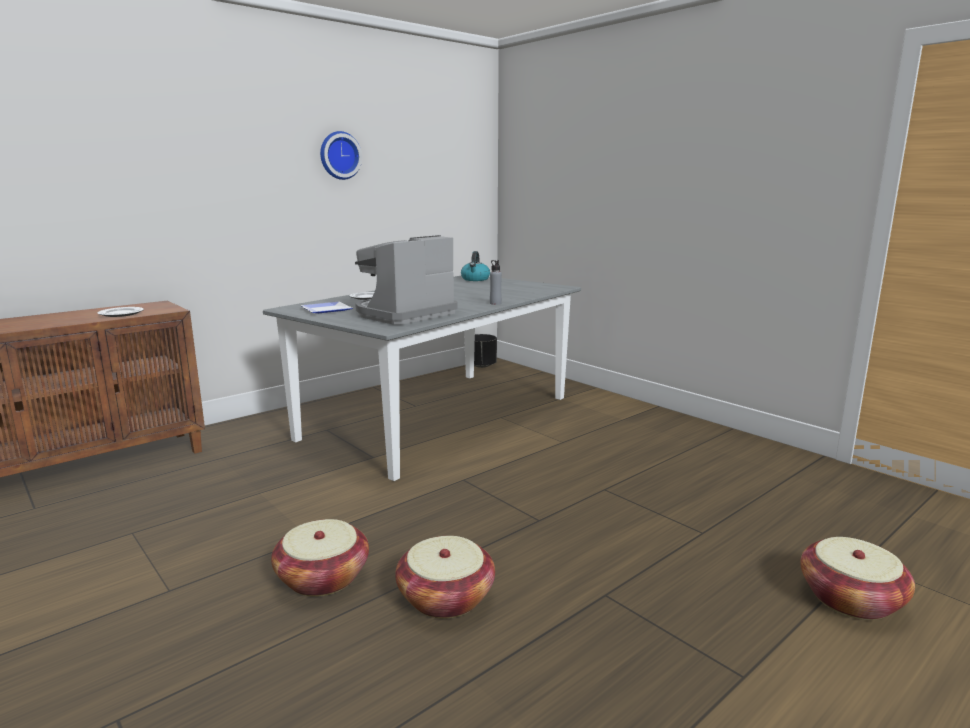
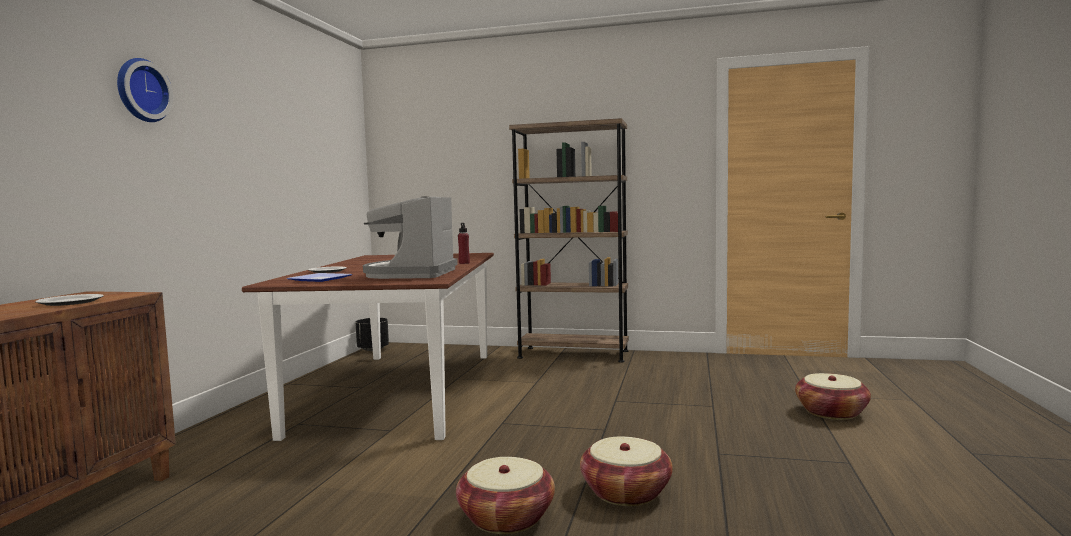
camera: 35 degrees left, 10 degrees down
grey dining table [263,276,581,481] -> brown dining table [242,253,494,441]
wall clock [320,131,362,180] -> wall clock moved to [117,58,173,122]
kettle [461,251,490,281] -> none
grey bottle [490,260,502,305] -> red bottle [458,223,470,264]
none -> brown bookcase [509,118,629,363]

